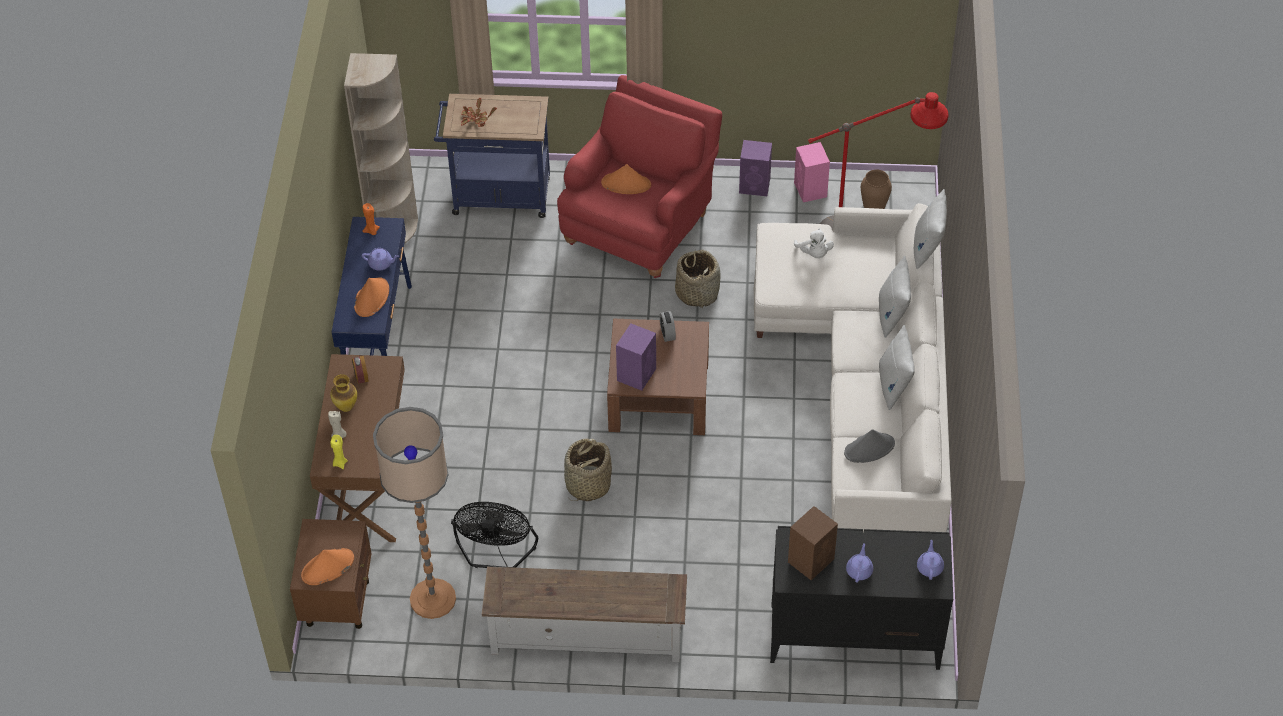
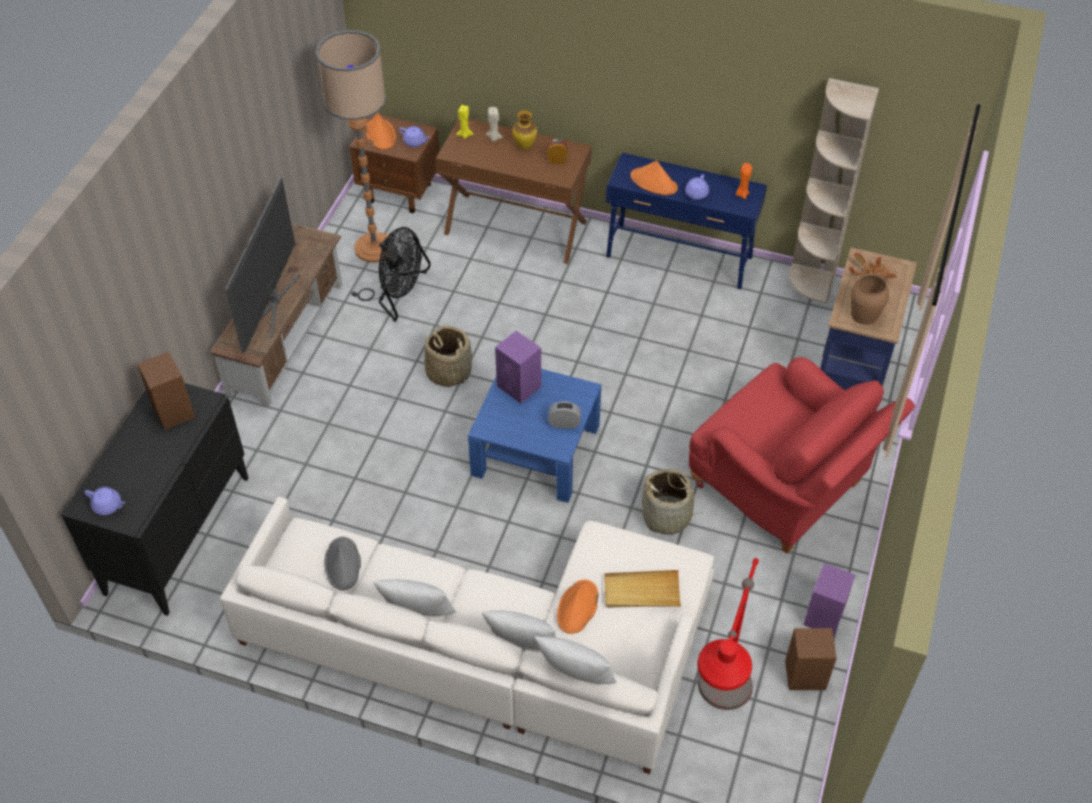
camera: 105 degrees right, 0 degrees up
orange hat [601,164,651,194] -> orange hat moved to [557,579,599,634]
brown coffee table [607,319,709,435] -> blue coffee table [468,369,601,503]
pink speaker [794,142,830,202] -> brown speaker [785,628,837,690]
white plush toy [794,228,834,258] -> beige tray [604,570,681,608]
purple teapot [846,543,873,583] -> purple teapot moved to [399,126,430,147]
brown vase [861,169,892,209] -> brown vase moved to [851,273,889,325]
none -> television [225,177,301,353]

